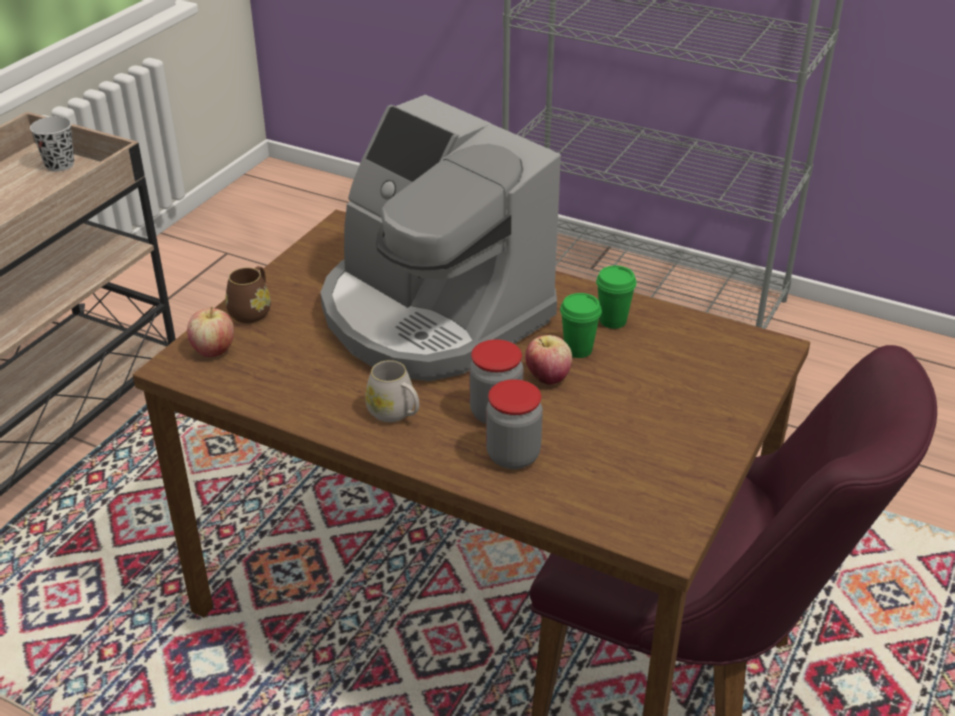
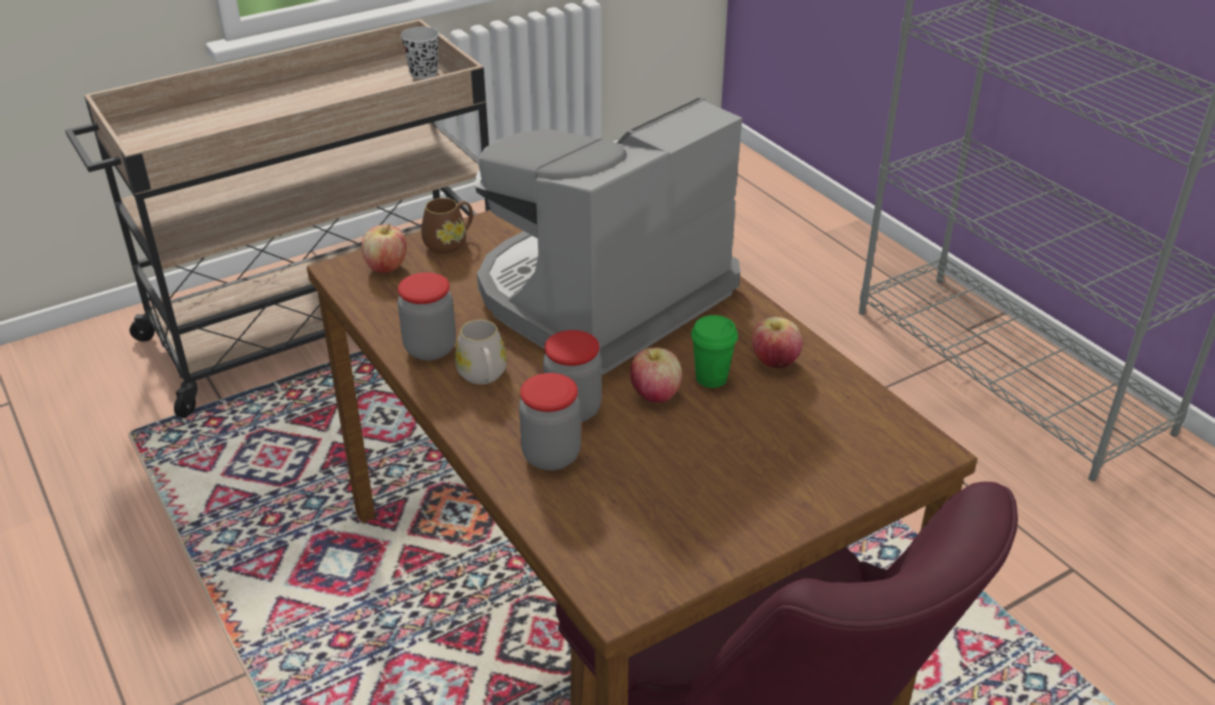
camera: 30 degrees right, 0 degrees up
coffee machine [320,95,561,381] -> coffee machine turned 60 degrees clockwise [475,97,742,374]
green cup [596,266,637,329] -> apple [752,317,803,368]
none -> jar [398,272,456,361]

